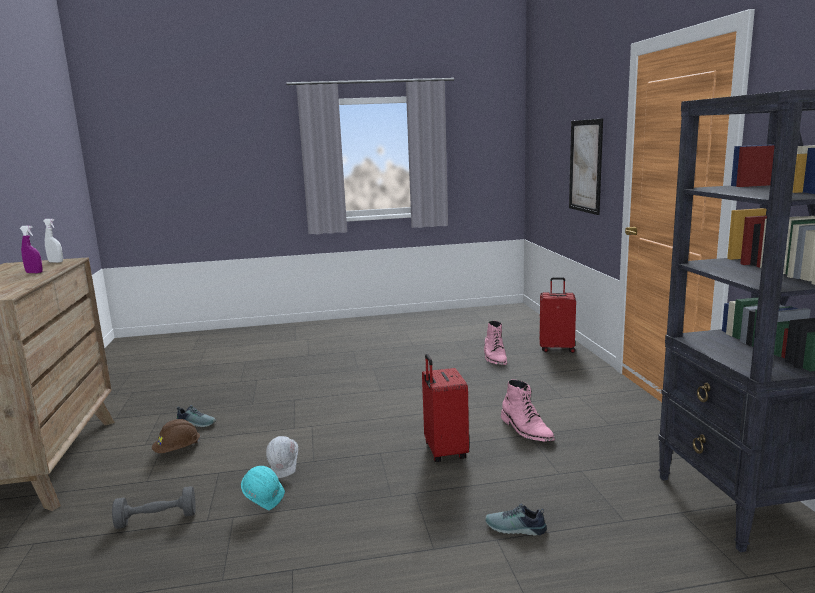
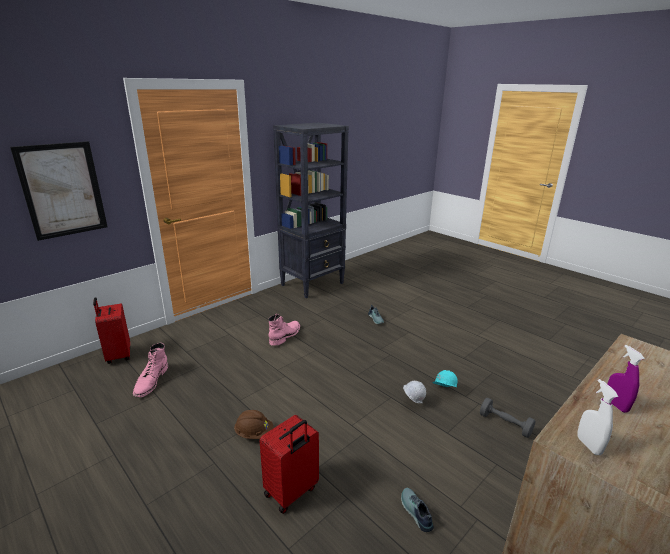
camera: 125 degrees left, 10 degrees up
brown hard hat [152,419,200,453] -> brown hard hat moved to [234,410,274,439]
red suitcase [422,354,469,462] -> red suitcase moved to [259,415,319,514]
pink boot [484,320,507,365] -> pink boot turned 135 degrees clockwise [133,343,168,397]

